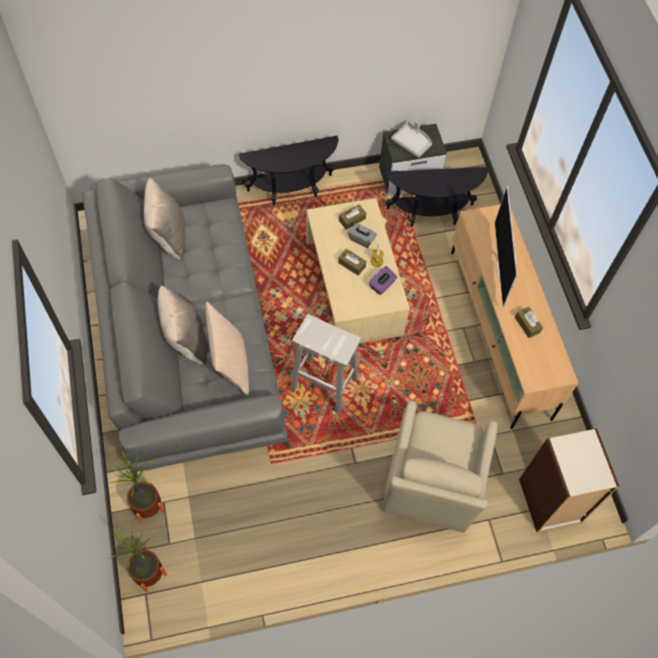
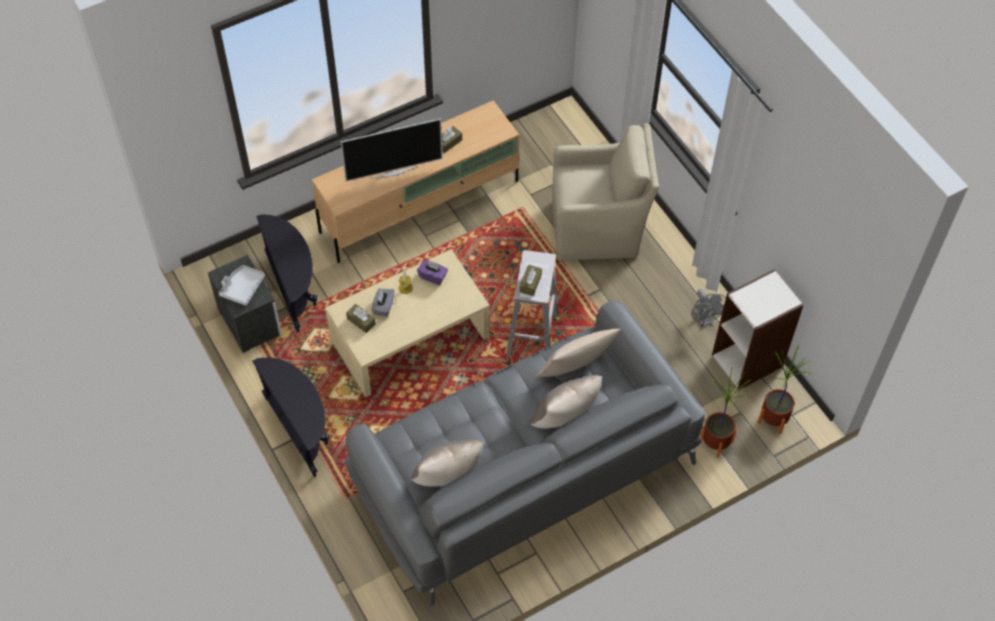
camera: 105 degrees left, 5 degrees down
brown tissue box [338,249,366,275] -> brown tissue box moved to [520,265,542,296]
bookcase [519,428,619,532] -> bookcase moved to [712,269,804,390]
none -> grey fan [692,289,726,327]

